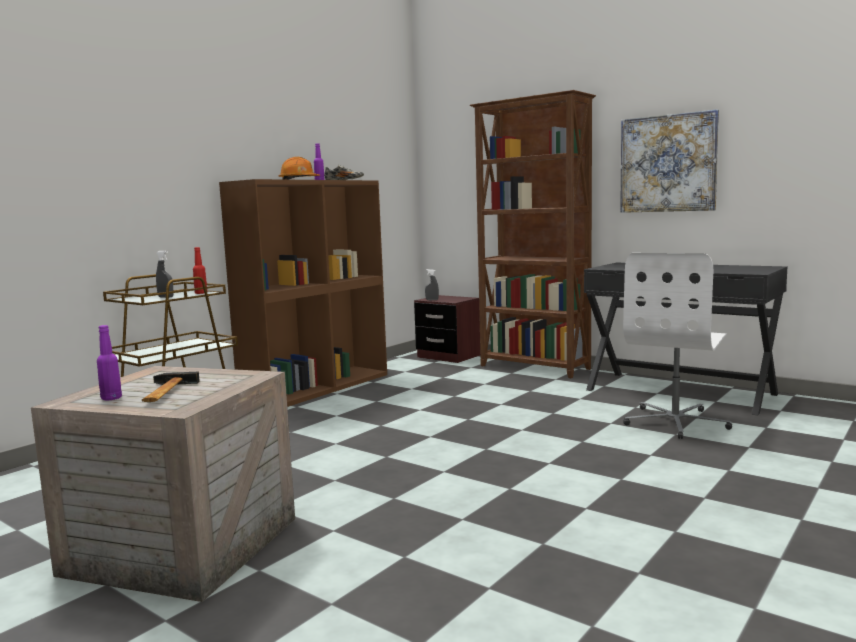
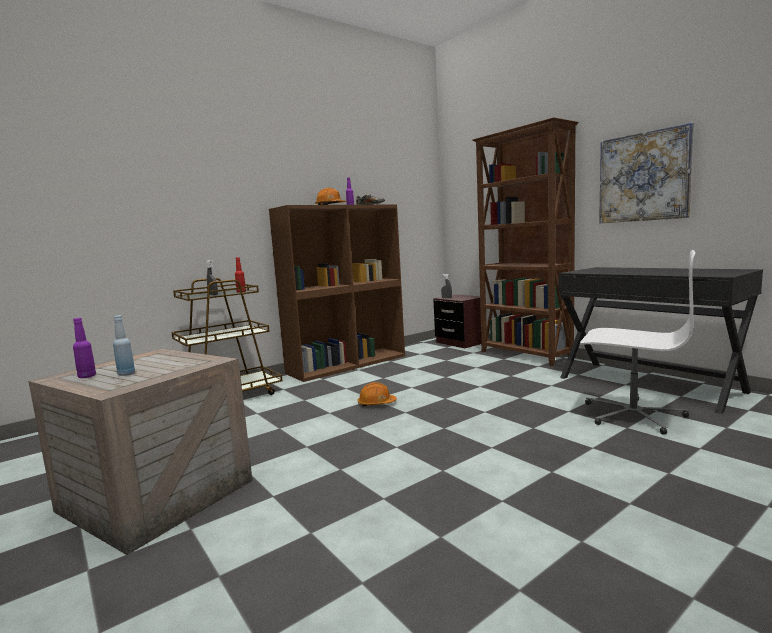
camera: 15 degrees right, 0 degrees up
hammer [142,372,200,402] -> blue bottle [113,315,135,376]
white office chair [623,253,732,439] -> white office chair turned 105 degrees counterclockwise [580,250,696,435]
none -> orange hard hat [358,382,397,406]

